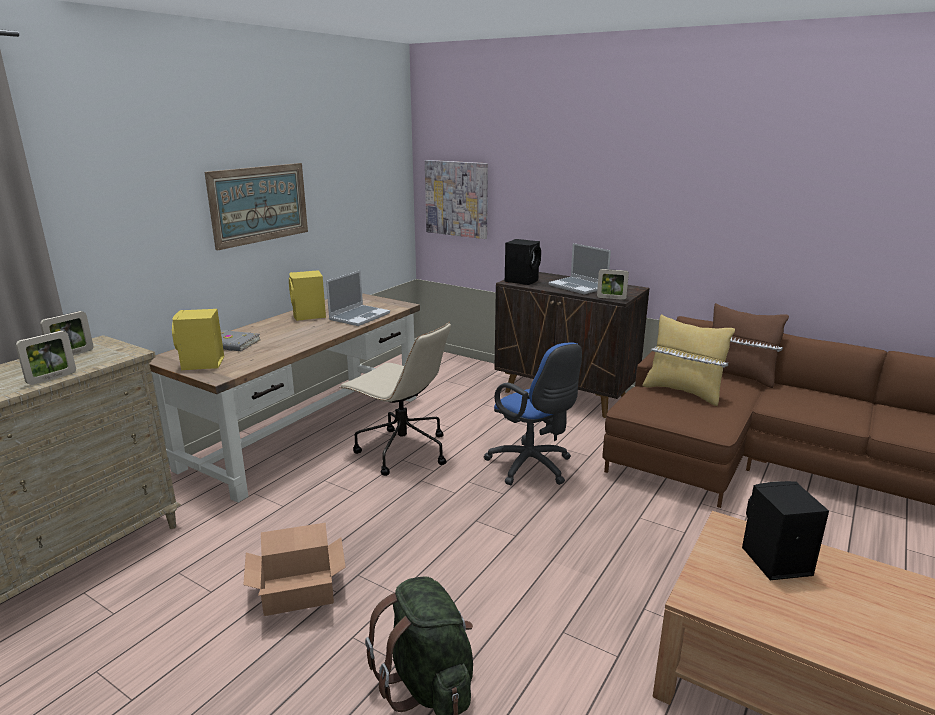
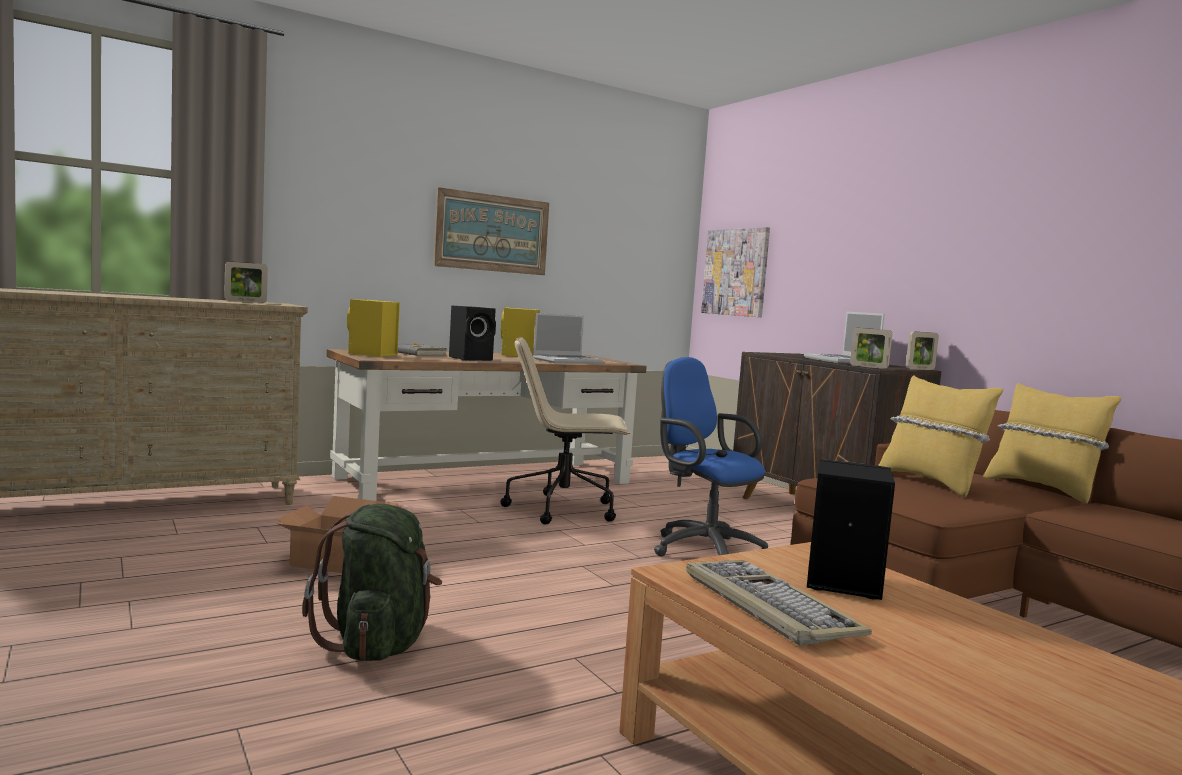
camera: 25 degrees right, 15 degrees down
picture frame [15,331,76,385] -> picture frame moved to [906,331,939,370]
beige office chair [339,322,451,476] -> beige office chair turned 120 degrees clockwise [500,337,630,524]
blue office chair [484,342,582,485] -> blue office chair turned 150 degrees clockwise [654,357,768,557]
black speaker [505,239,541,285] -> black speaker moved to [449,305,496,361]
brown pillow [713,303,789,388] -> yellow pillow [983,383,1121,504]
none -> keyboard [686,560,872,646]

